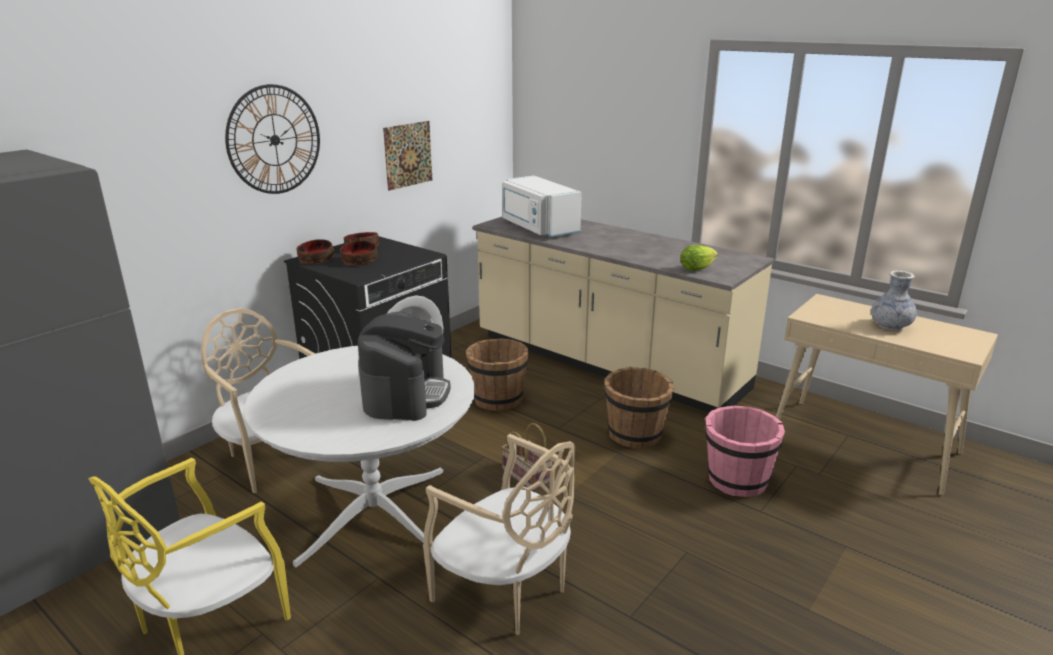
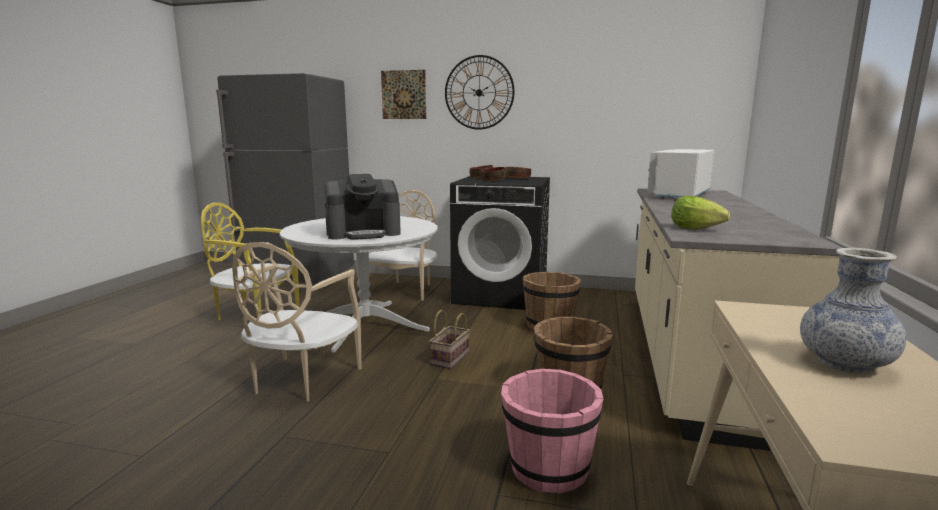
camera: 65 degrees right, 10 degrees down
picture [383,121,432,191] -> picture moved to [381,70,426,119]

